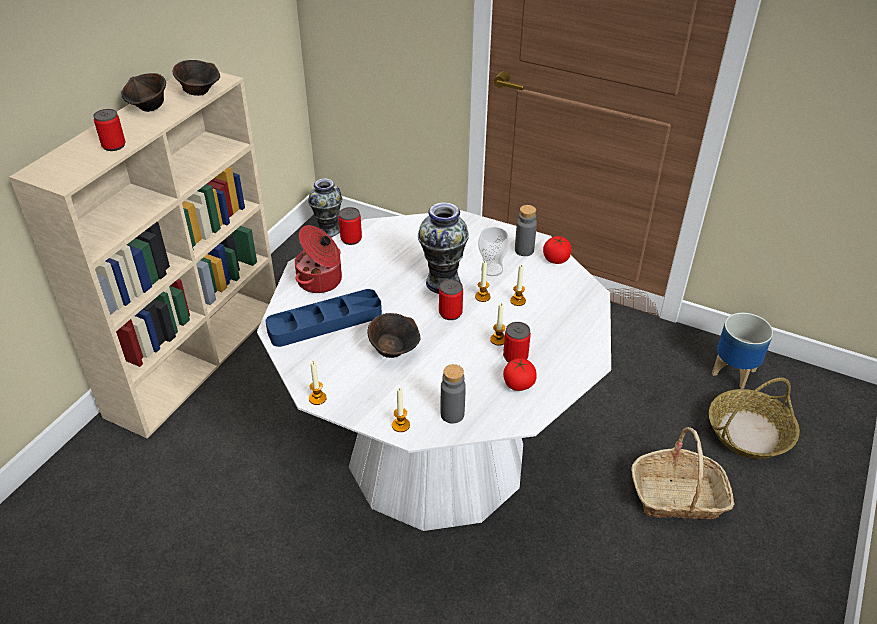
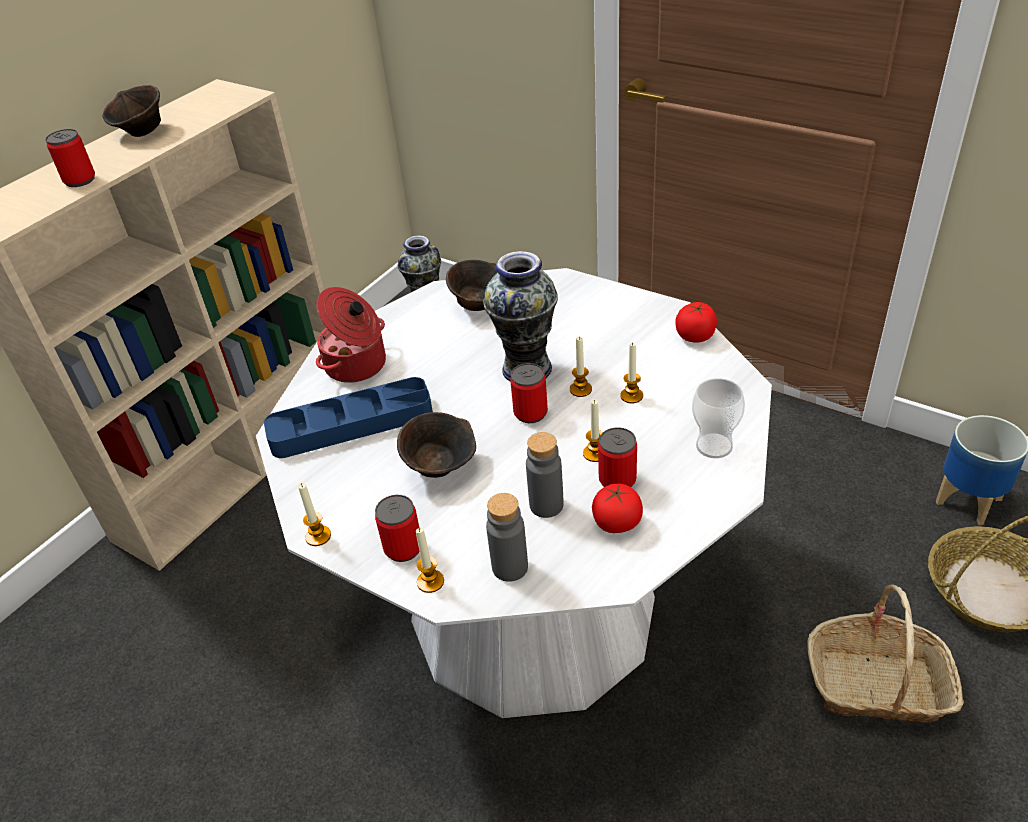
camera: 10 degrees right, 0 degrees up
brown bowl [173,60,220,96] -> brown bowl moved to [446,260,498,311]
can [339,207,362,245] -> can moved to [375,495,420,562]
cup [478,227,509,276] -> cup moved to [692,378,745,458]
grey bottle [515,205,537,256] -> grey bottle moved to [526,432,564,518]

